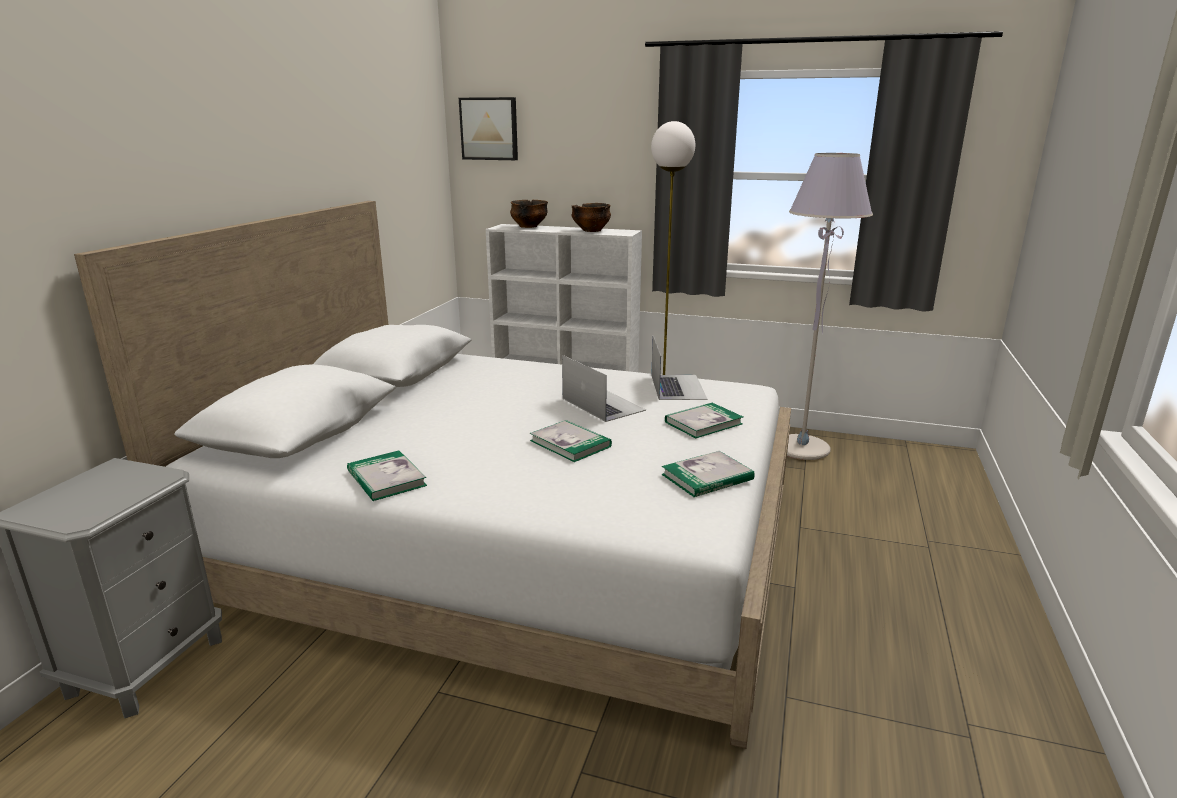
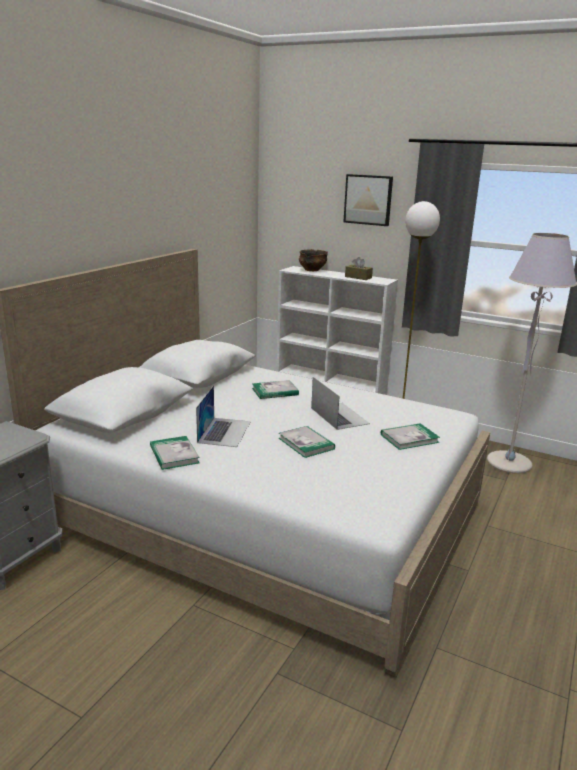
camera: 10 degrees right, 0 degrees up
picture [459,97,518,160] -> picture moved to [343,174,393,226]
bowl [571,203,611,232] -> brown tissue box [345,257,373,280]
laptop [651,336,708,400] -> laptop moved to [196,385,251,447]
book [661,451,755,497] -> book moved to [252,380,299,399]

